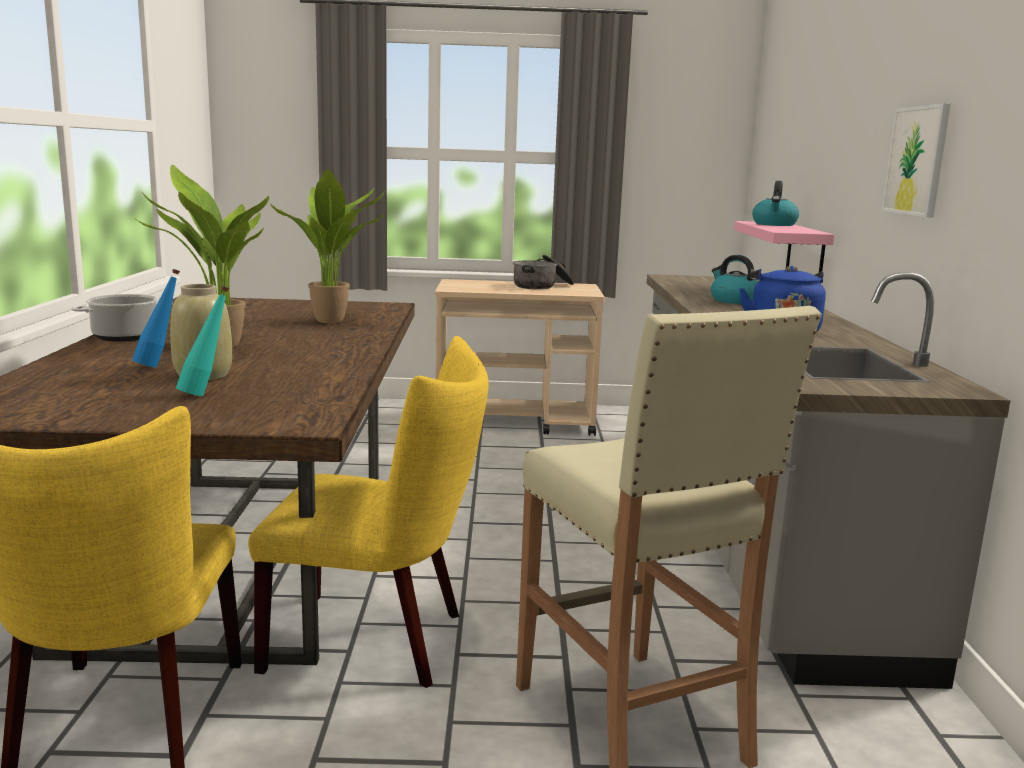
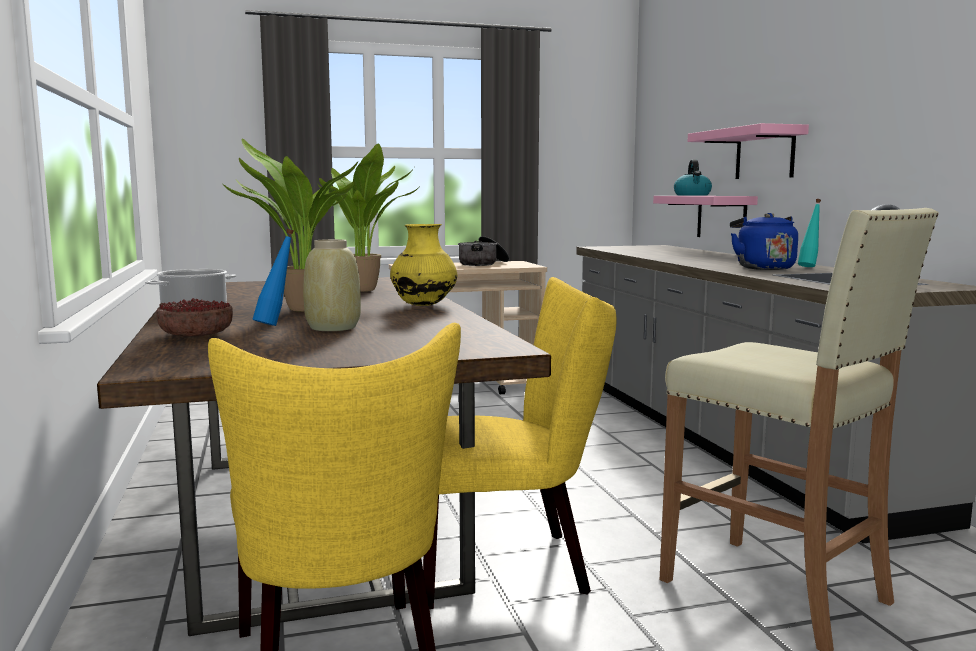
camera: 15 degrees left, 5 degrees down
turquoise bottle [176,286,229,396] -> turquoise bottle moved to [798,199,821,267]
kettle [711,255,758,304] -> none
picture [882,103,951,218] -> none
none -> bowl [156,298,233,337]
none -> yellow vase [390,224,457,306]
none -> pink shelf [687,123,809,179]

